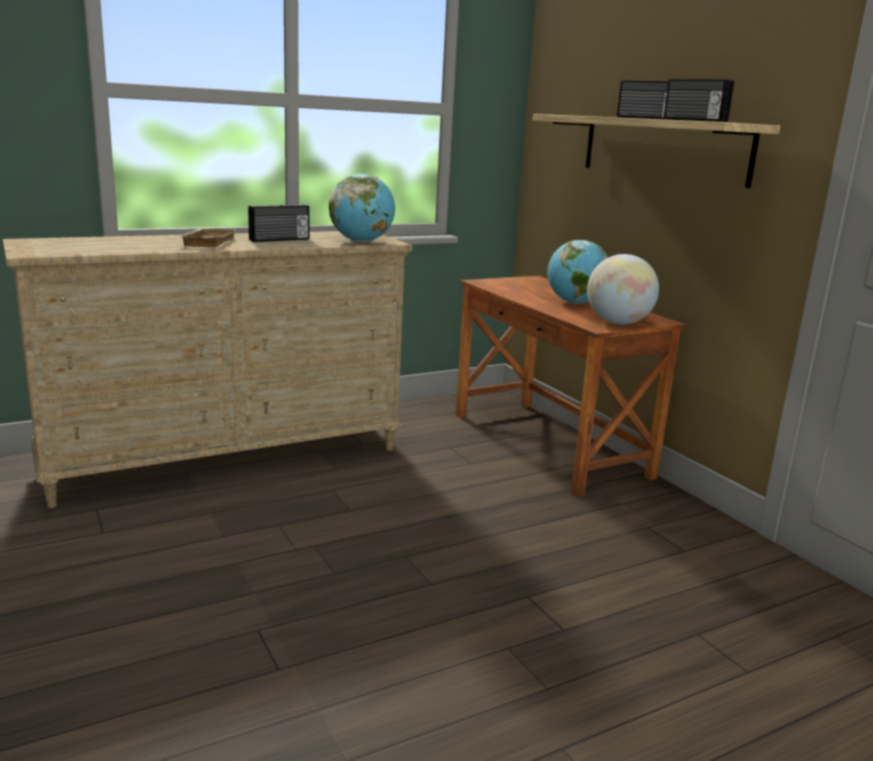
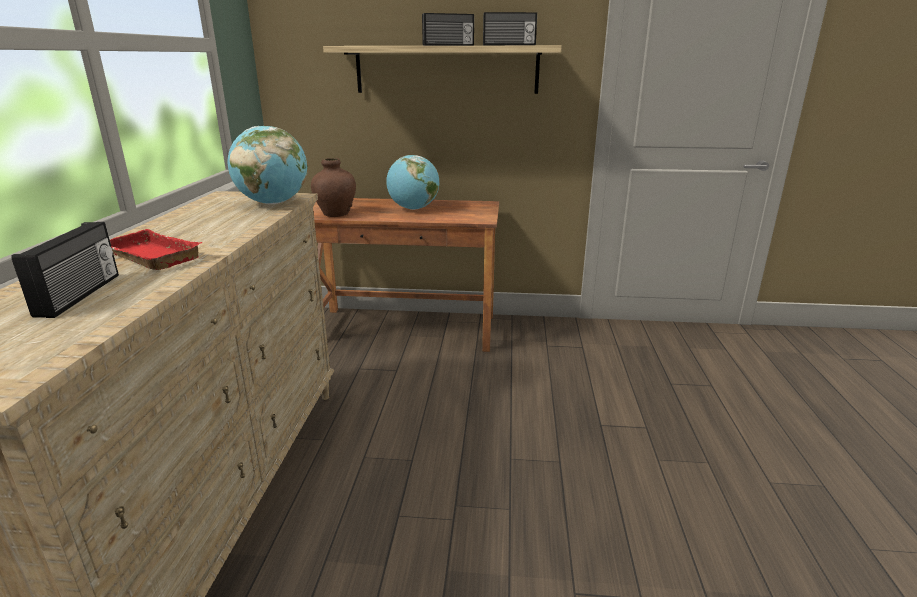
camera: 55 degrees left, 5 degrees up
beige tray [181,228,236,248] -> red tray [110,229,203,270]
radio [248,205,310,242] -> radio moved to [11,222,119,318]
globe [587,254,659,325] -> none
none -> brown vase [311,158,356,217]

